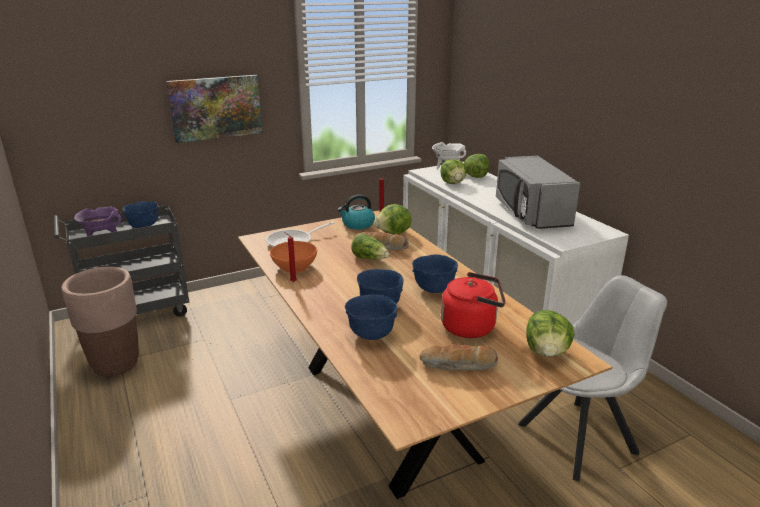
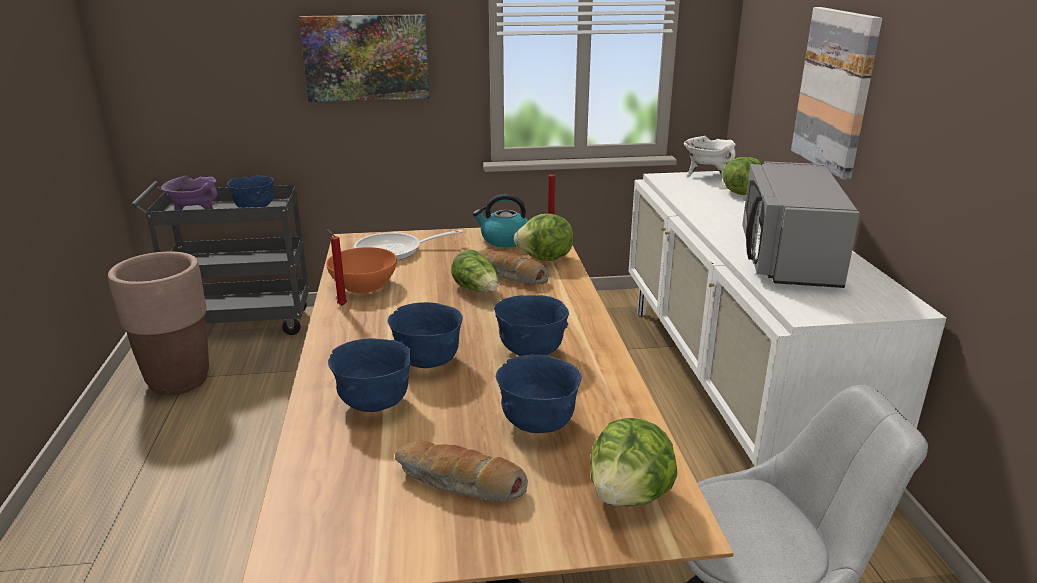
camera: 20 degrees right, 0 degrees up
lettuce [440,159,467,184] -> none
red kettle [441,272,506,338] -> blue bowl [495,354,582,433]
none -> picture [791,7,882,180]

